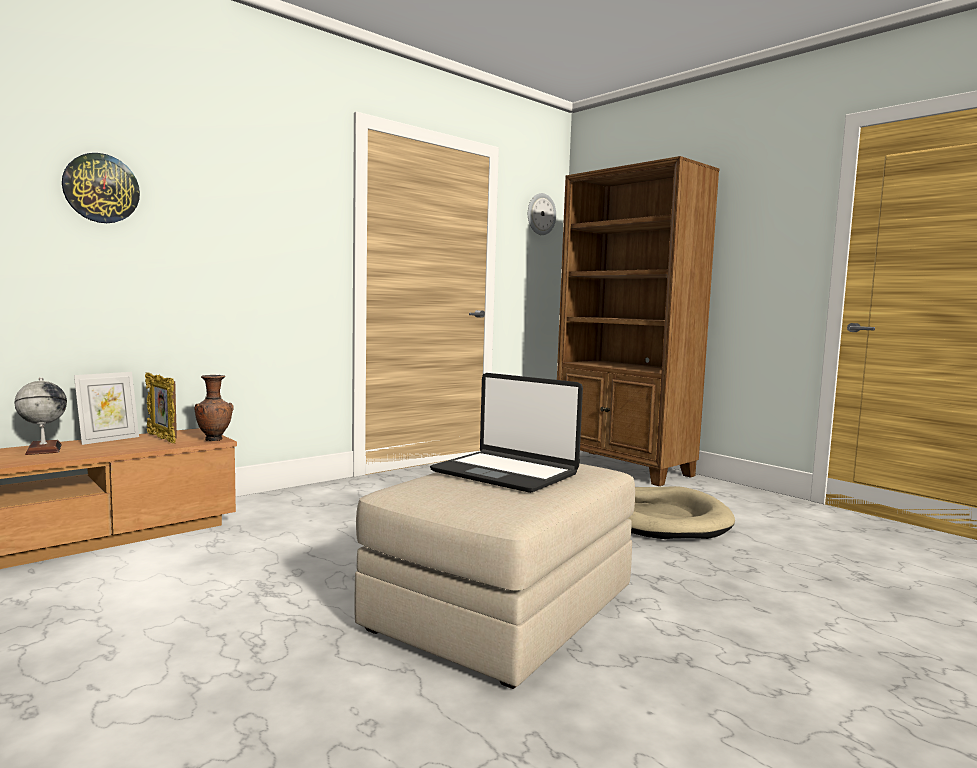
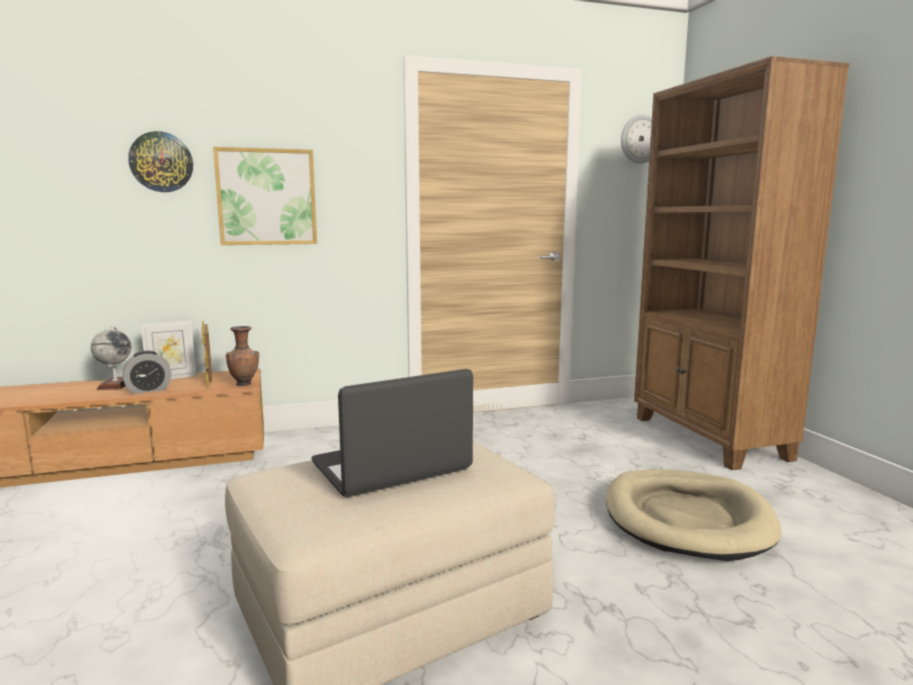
camera: 25 degrees right, 5 degrees up
laptop [430,373,583,493] -> laptop turned 90 degrees clockwise [311,369,473,497]
none -> alarm clock [123,351,171,394]
none -> picture [213,147,317,245]

